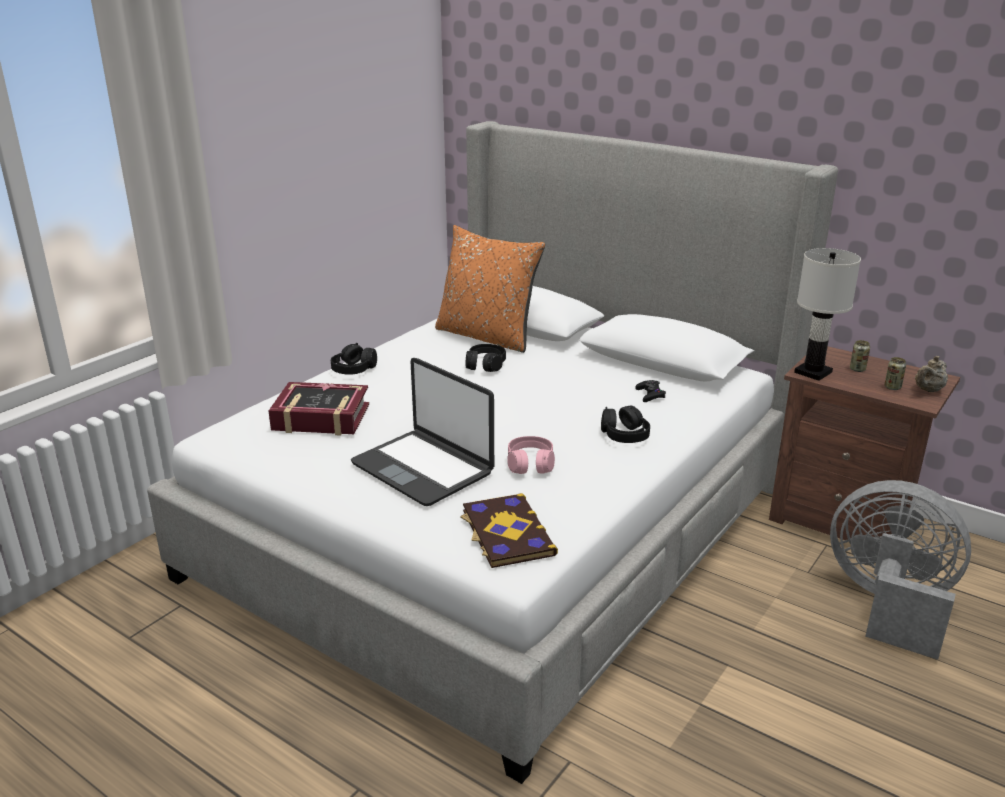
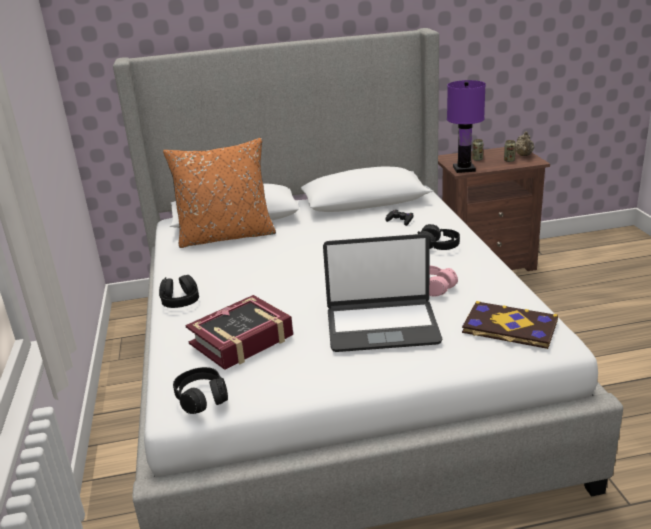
camera: 45 degrees left, 0 degrees up
black headphones [465,344,506,372] -> black headphones moved to [173,367,228,414]
white table lamp [794,248,861,381] -> purple table lamp [447,80,486,173]
grey fan [830,480,971,660] -> none

